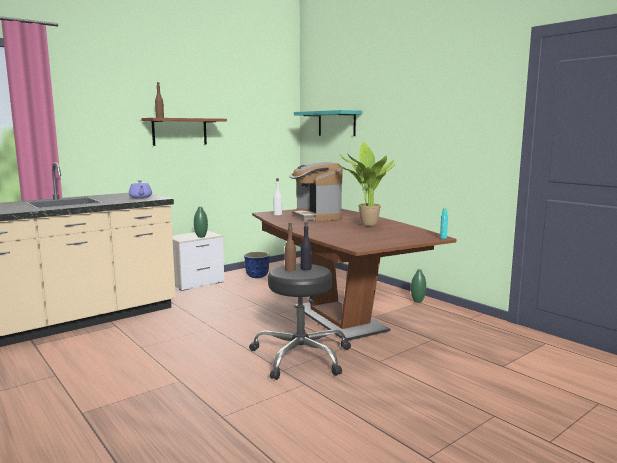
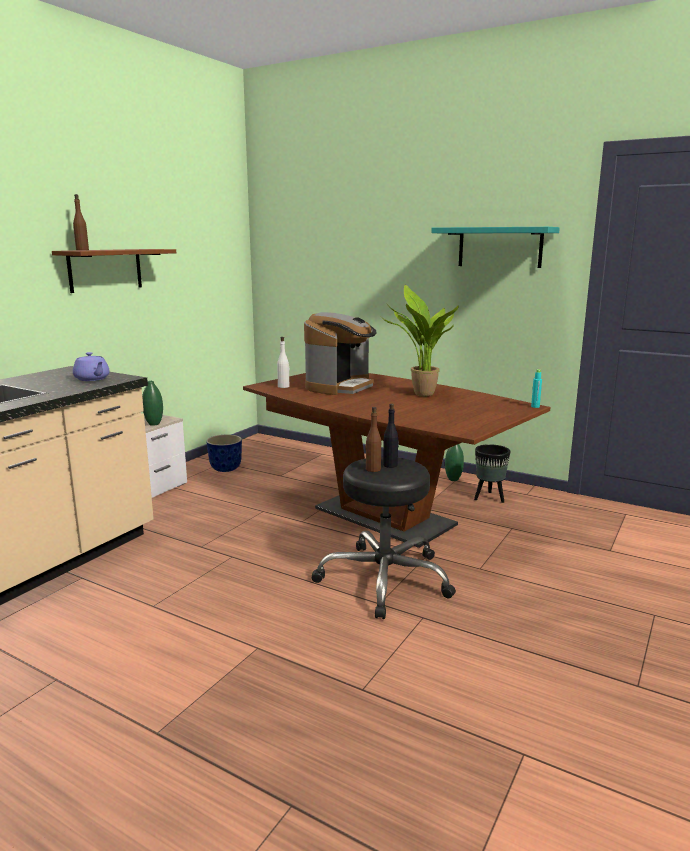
camera: 20 degrees left, 5 degrees up
coffee machine [289,162,343,222] -> coffee machine turned 105 degrees counterclockwise [304,312,377,395]
turquoise shelf [294,110,362,136] -> turquoise shelf moved to [431,227,560,268]
none -> black planter [474,444,510,503]

